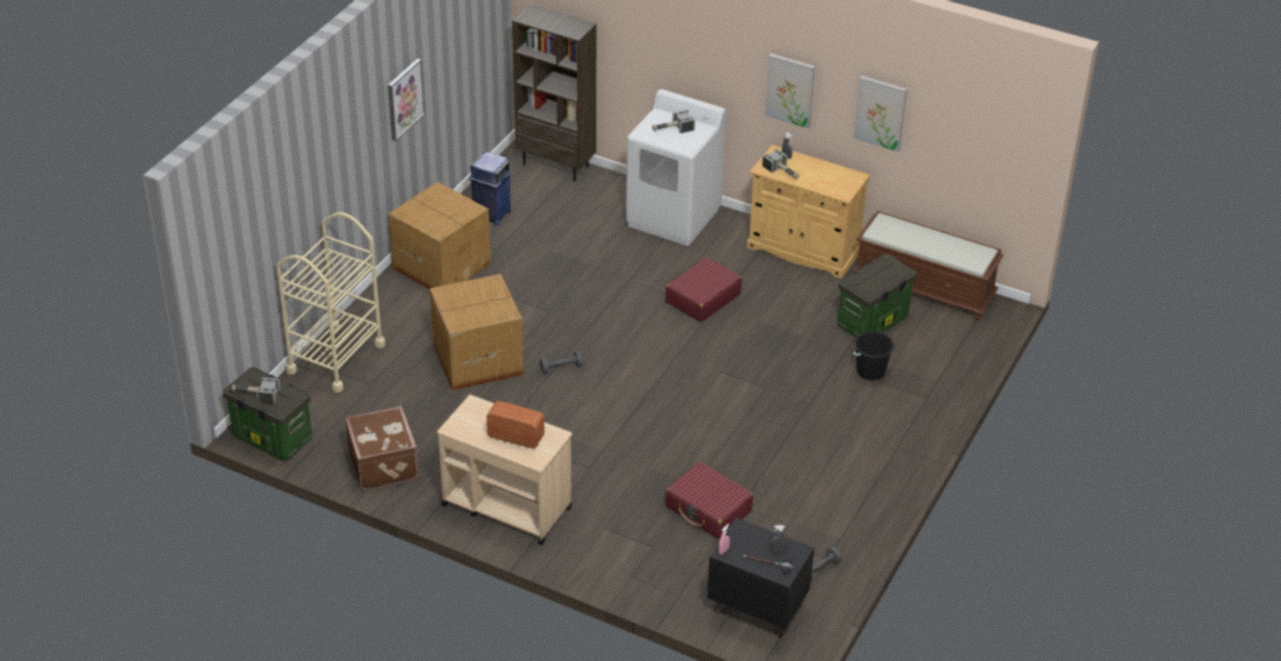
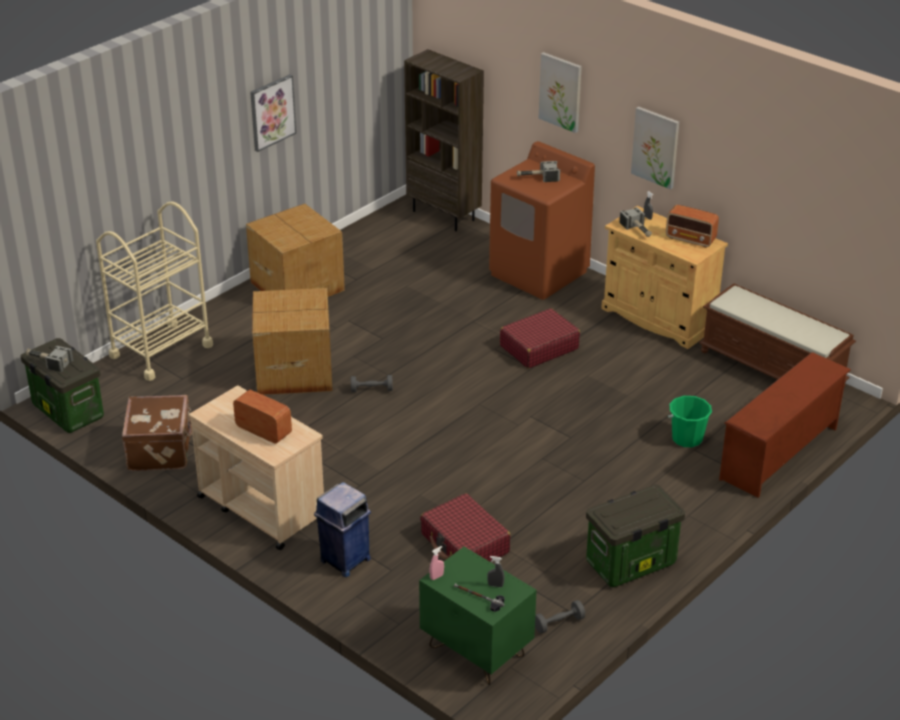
camera: 15 degrees right, 5 degrees down
blue trash can [469,152,512,226] -> blue trash can moved to [314,482,371,577]
white washing machine [626,89,726,246] -> brown washing machine [489,141,595,300]
black nightstand [707,518,814,638] -> green nightstand [419,546,537,685]
storage box [838,254,917,337] -> storage box moved to [586,484,685,587]
picture [853,76,907,152] -> picture moved to [539,52,582,133]
black bucket [854,331,895,381] -> green bucket [668,396,712,447]
none -> radio [666,205,719,248]
none -> brown shoe rack [719,352,851,498]

